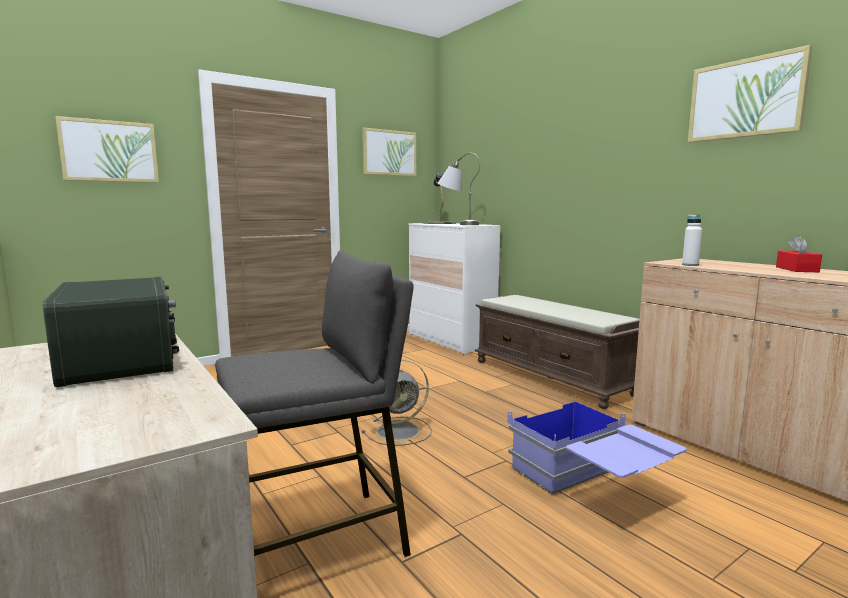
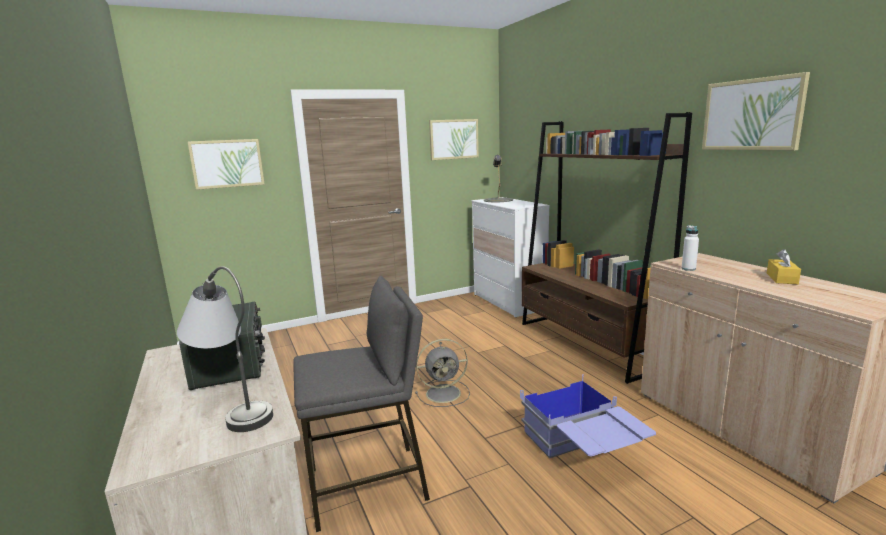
camera: 10 degrees right, 5 degrees up
grey table lamp [437,153,480,225] -> grey table lamp moved to [177,266,273,432]
brown bench [475,294,640,409] -> brown bookcase [522,112,692,384]
red tissue box [776,235,822,272] -> yellow tissue box [767,249,801,284]

